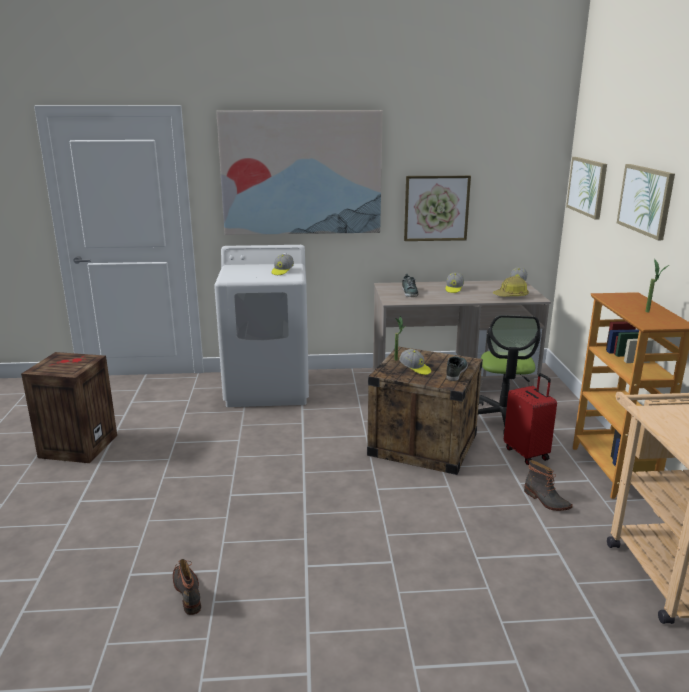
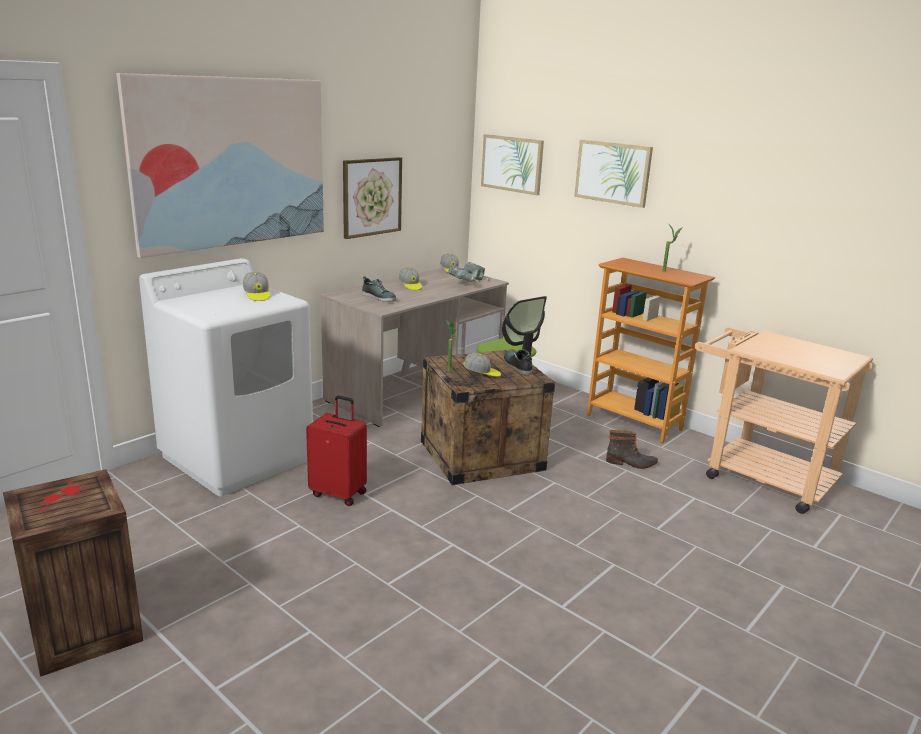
camera: 45 degrees left, 0 degrees up
boot [173,559,201,615] -> none
hard hat [493,276,529,297] -> power drill [448,262,490,282]
red suitcase [504,373,557,465] -> red suitcase moved to [306,395,367,506]

